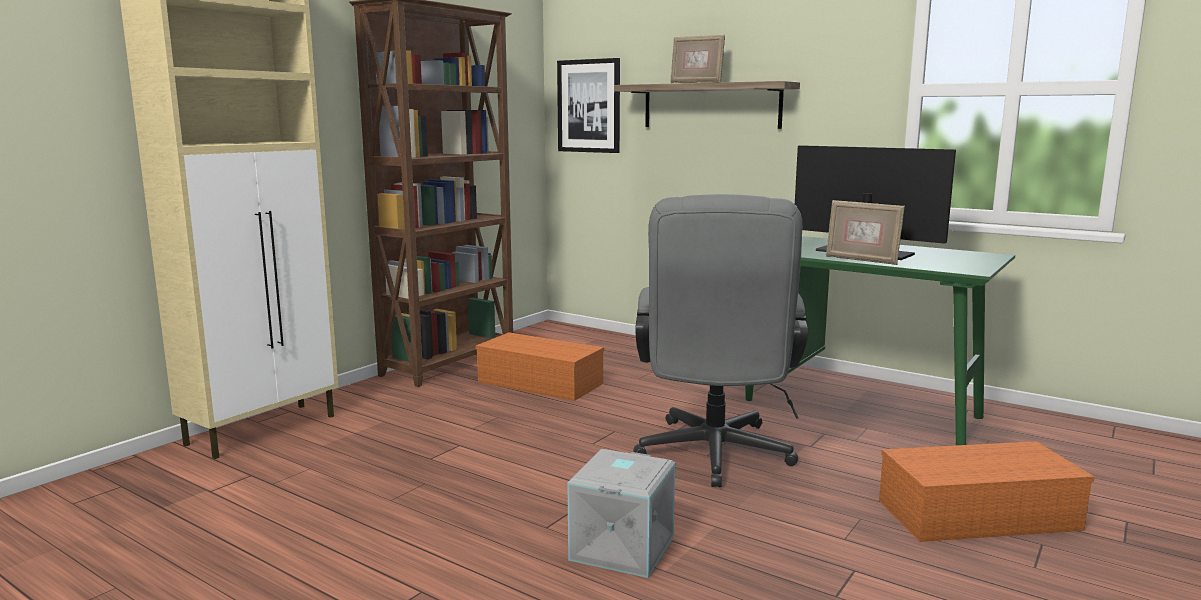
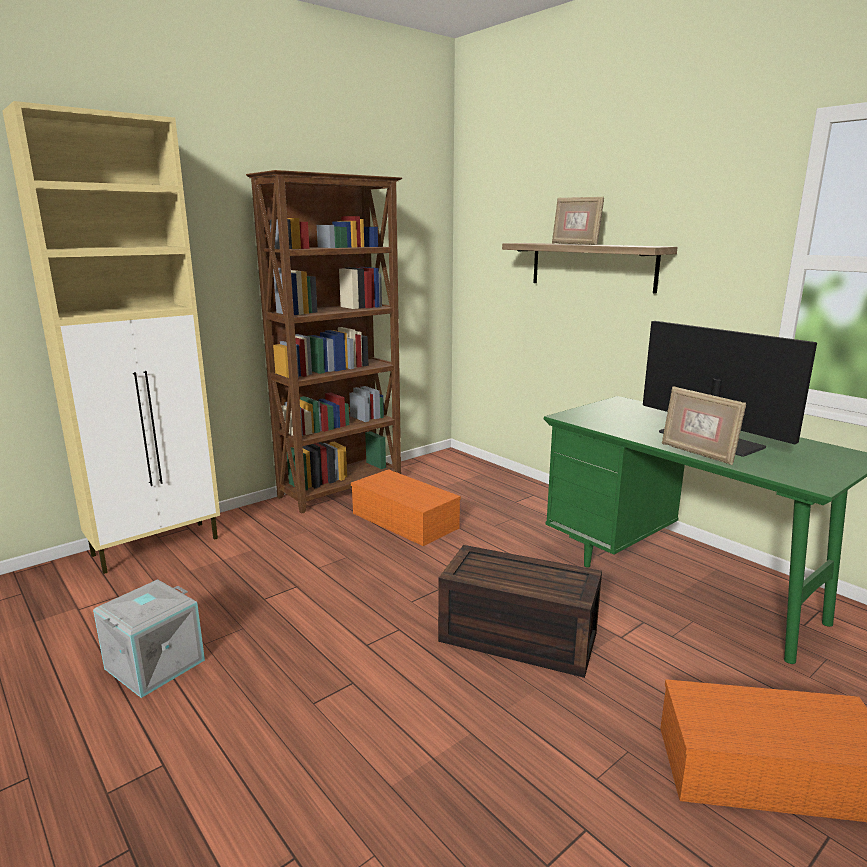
camera: 15 degrees right, 5 degrees up
picture [557,58,620,153] -> none
grey storage box [568,449,675,578] -> grey storage box moved to [93,579,205,698]
grey office chair [633,194,808,487] -> brown storage box [438,545,602,678]

